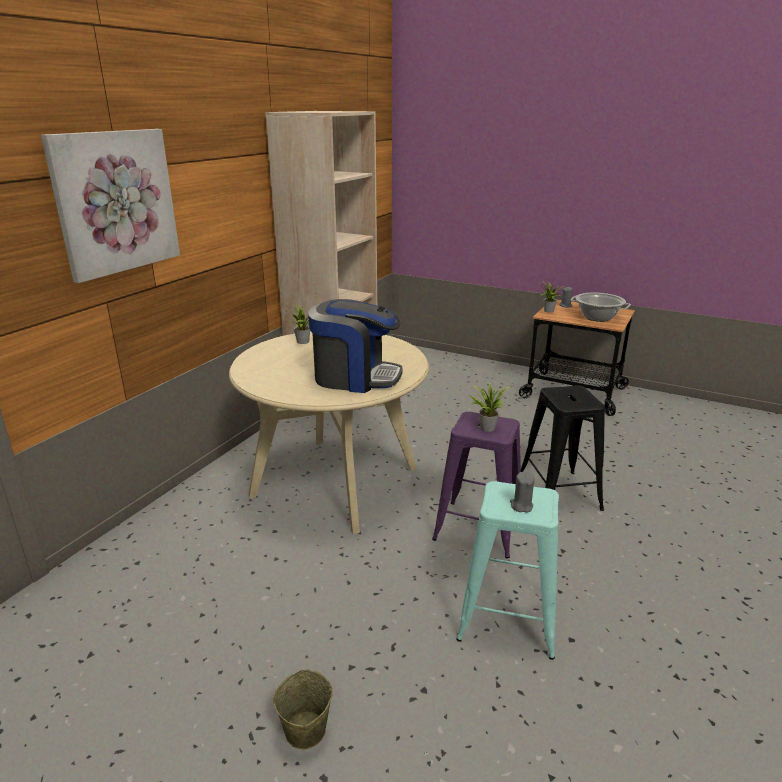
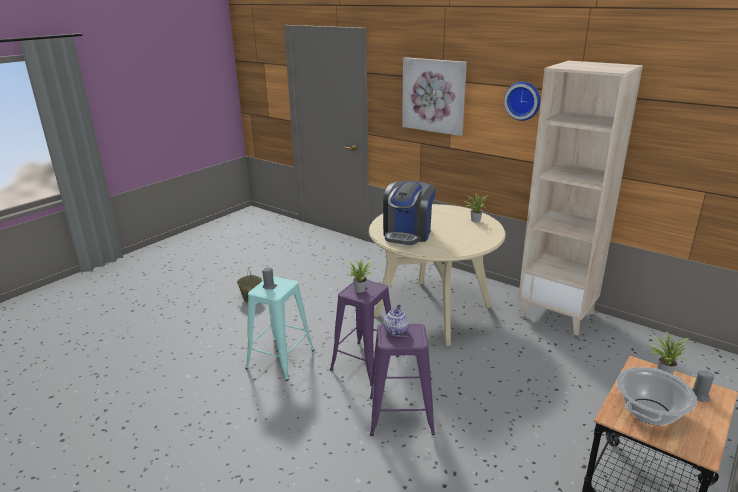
camera: 100 degrees right, 0 degrees up
black stool [521,385,605,511] -> purple stool [370,324,435,436]
none -> teapot [383,305,409,336]
none -> wall clock [504,82,540,121]

